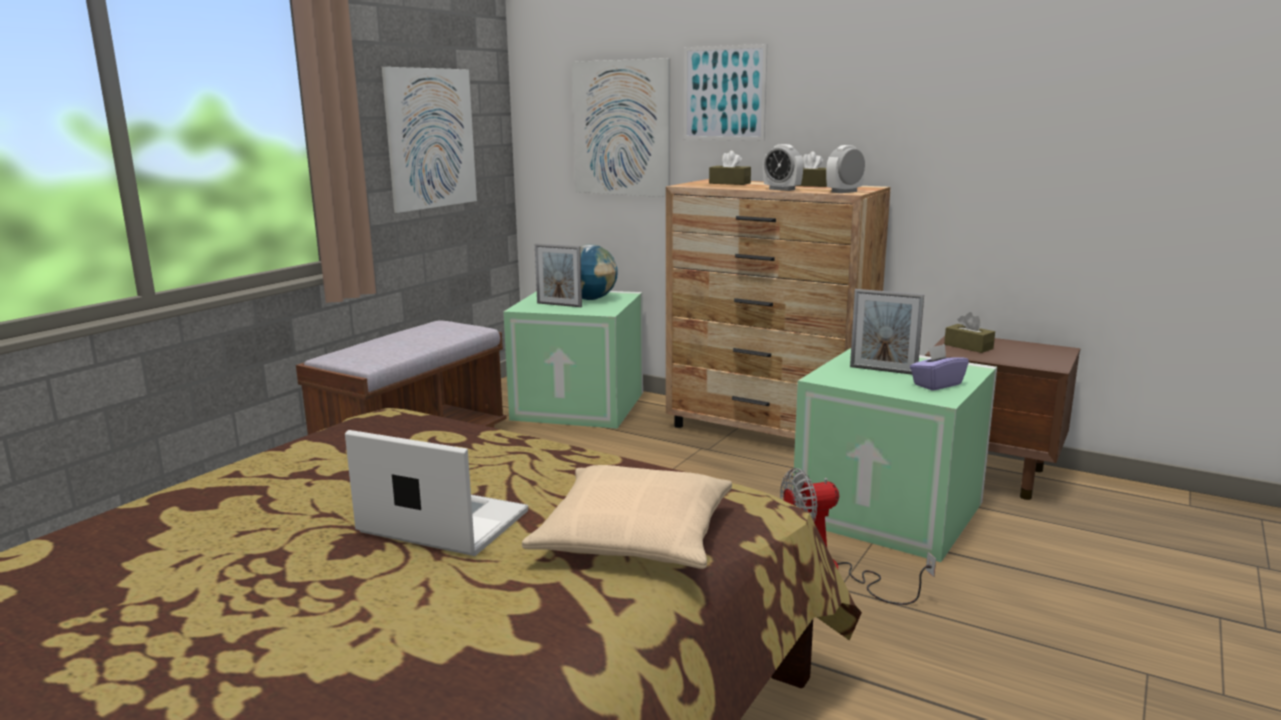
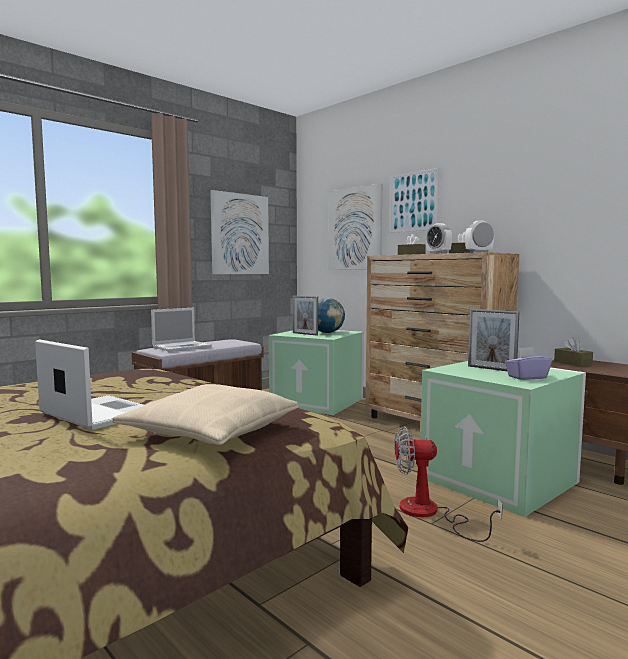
camera: 15 degrees right, 10 degrees down
none -> laptop [151,308,212,351]

